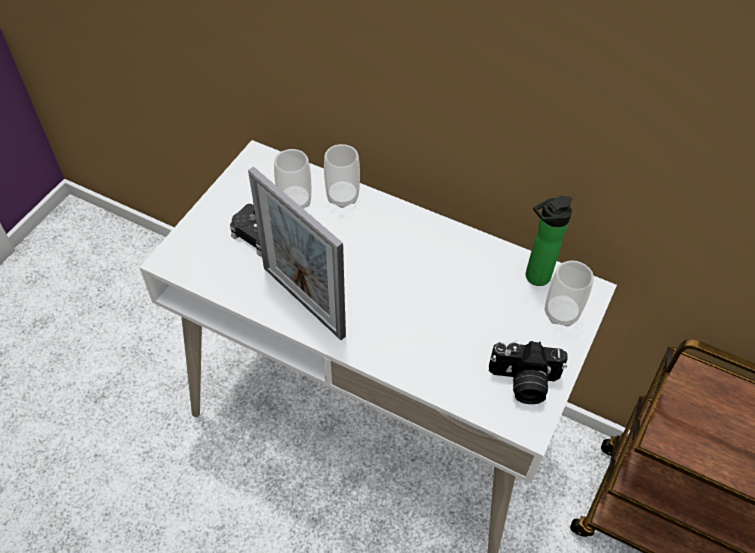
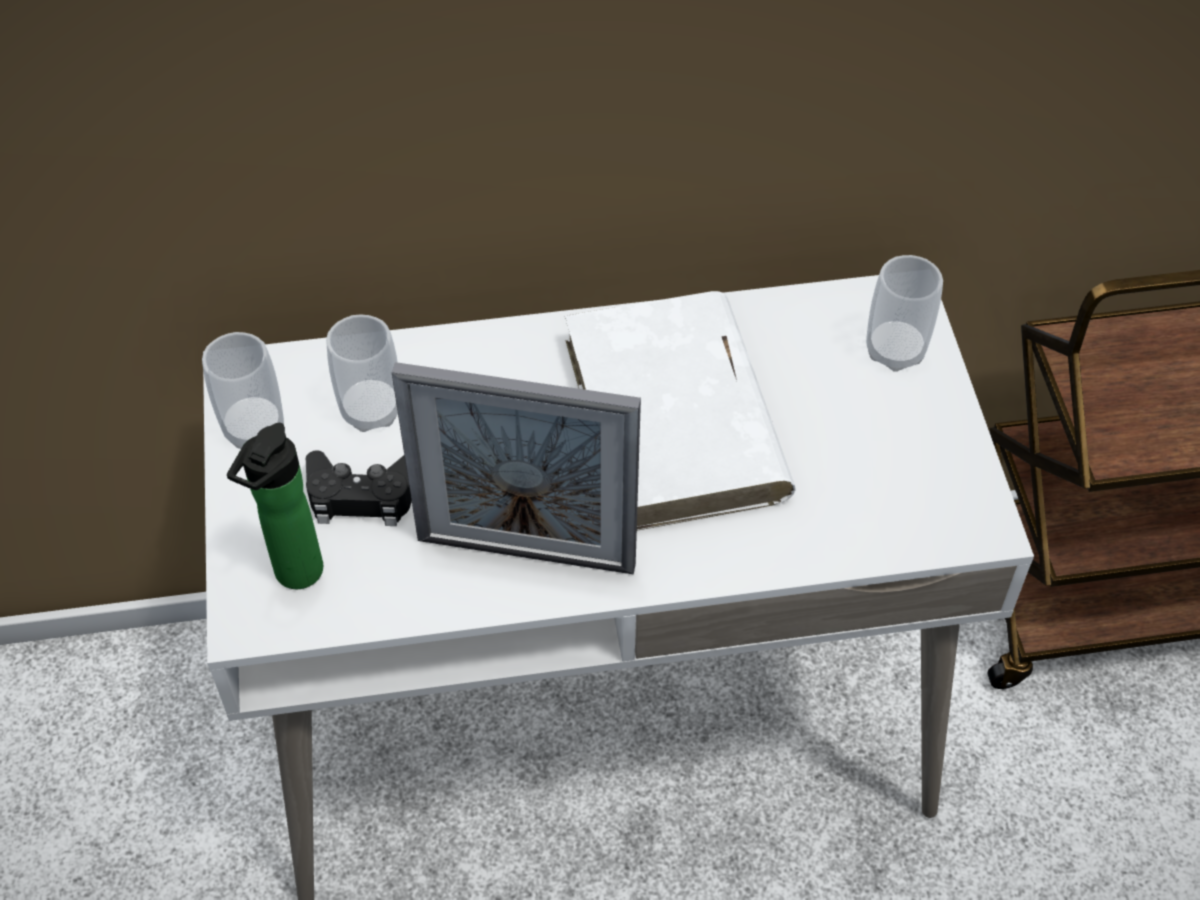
camera: 35 degrees left, 0 degrees up
cup [324,144,360,208] -> cup moved to [202,332,284,449]
camera [489,340,567,404] -> none
bottle [526,196,572,286] -> bottle moved to [227,423,323,589]
none -> white book [565,291,796,531]

